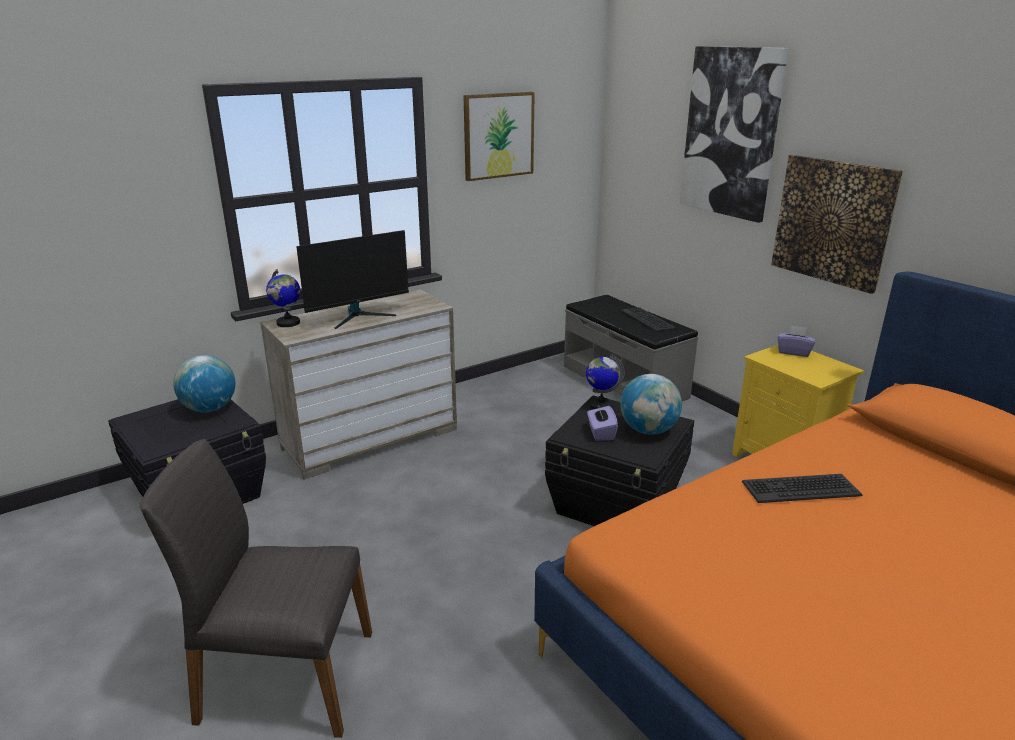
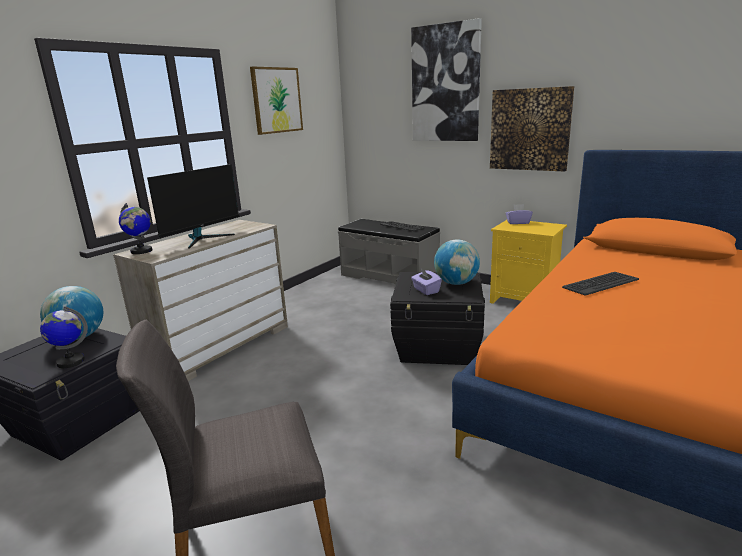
camera: 20 degrees left, 5 degrees down
globe [586,355,625,409] -> globe moved to [40,306,88,368]

